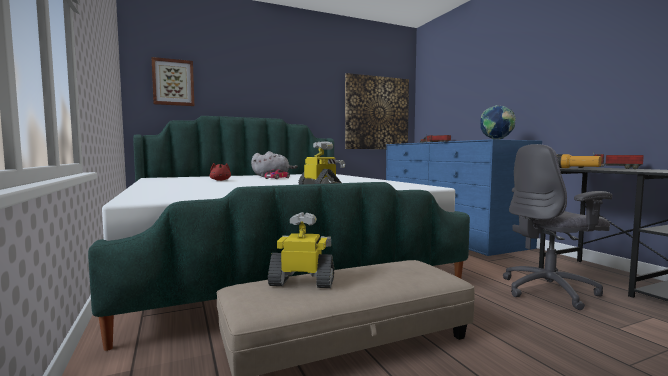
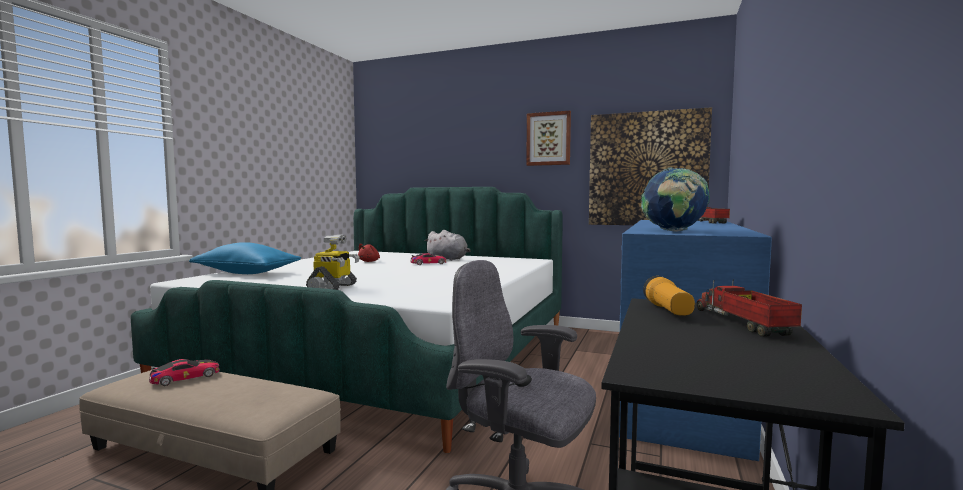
camera: 45 degrees right, 0 degrees up
picture [151,57,194,106] -> picture moved to [526,111,571,166]
toy robot [268,212,334,288] -> toy car [149,359,220,386]
none -> blue pillow [189,242,301,274]

